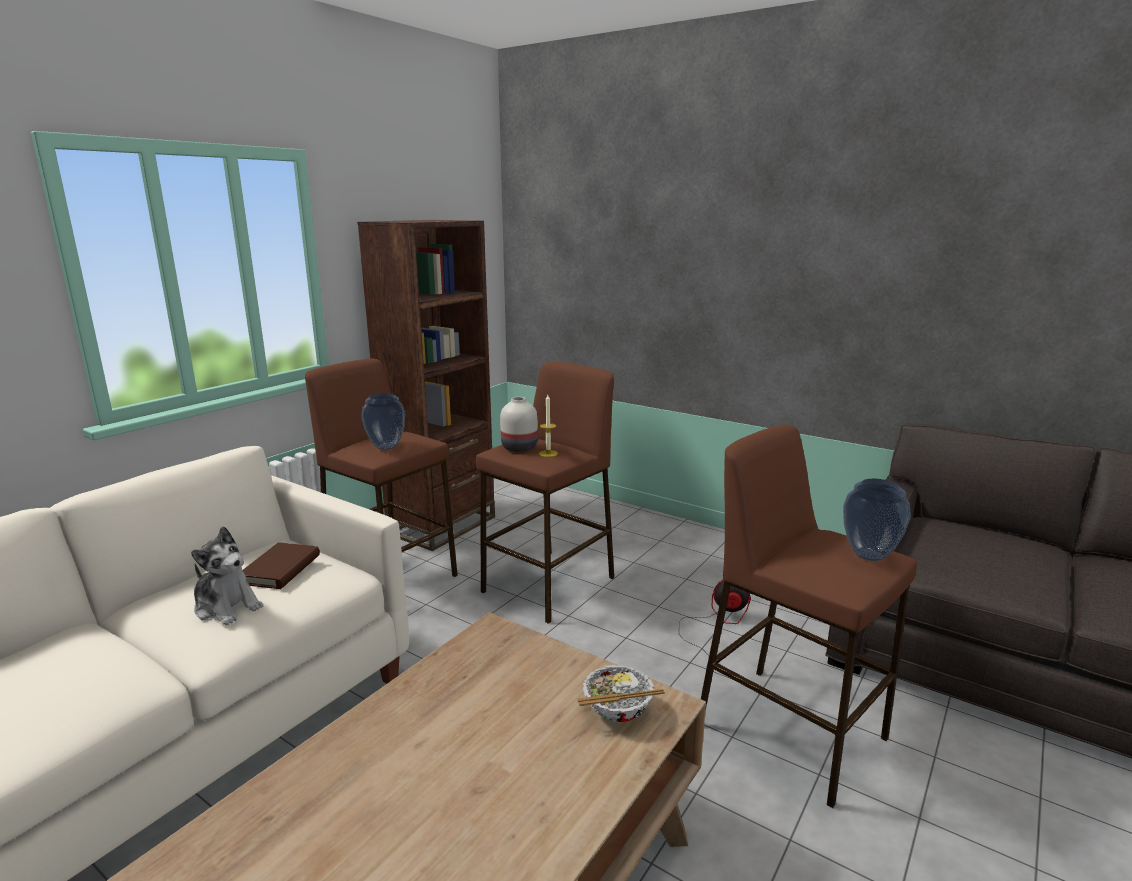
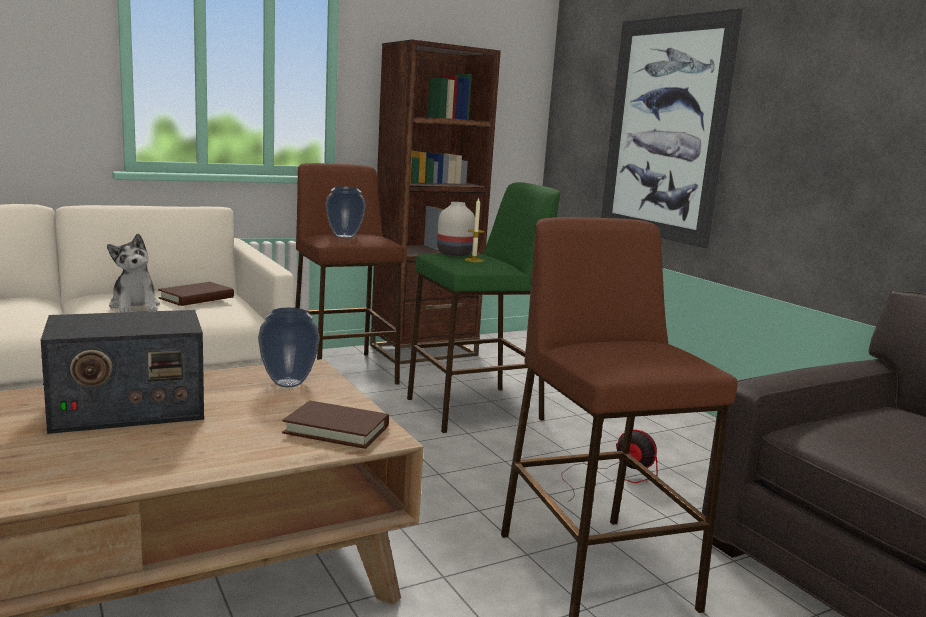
camera: 25 degrees right, 5 degrees down
brown stool [476,362,614,624] -> green stool [407,182,560,433]
bowl [578,665,665,723] -> brown book [282,401,389,449]
vase [843,479,911,561] -> vase moved to [258,308,320,387]
none -> radio [41,310,204,434]
none -> picture [601,8,743,248]

